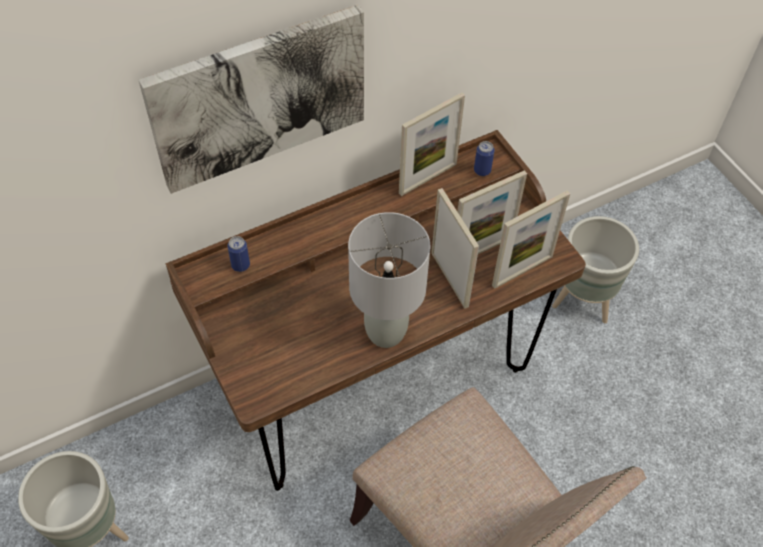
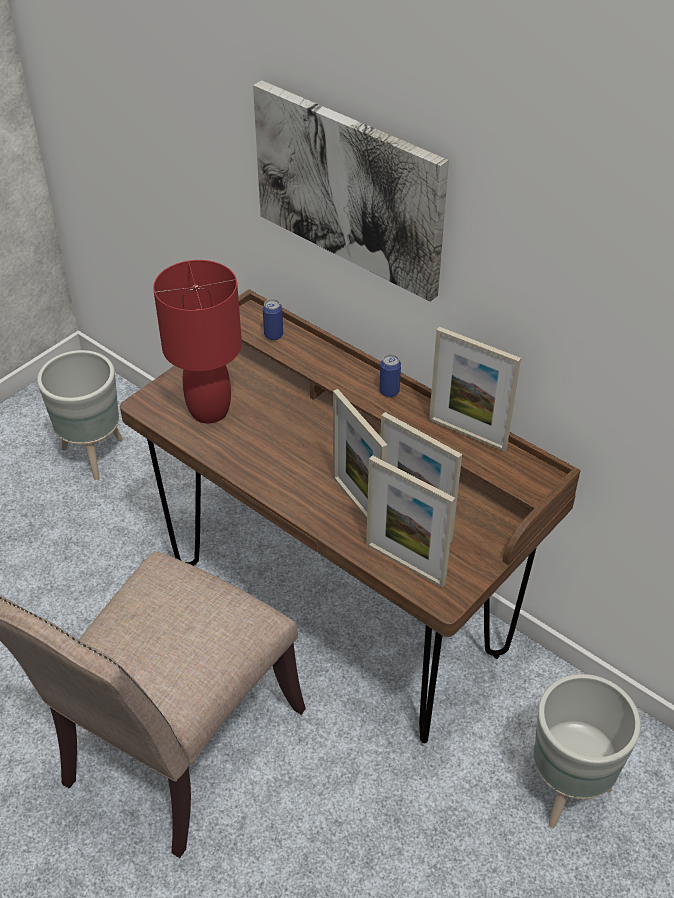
camera: 70 degrees right, 10 degrees down
grey table lamp [348,212,430,348] -> none
picture frame [431,188,479,309] -> picture frame turned 105 degrees clockwise [333,389,388,519]
can [474,141,495,176] -> can moved to [379,354,401,397]
none -> red table lamp [153,260,242,424]

